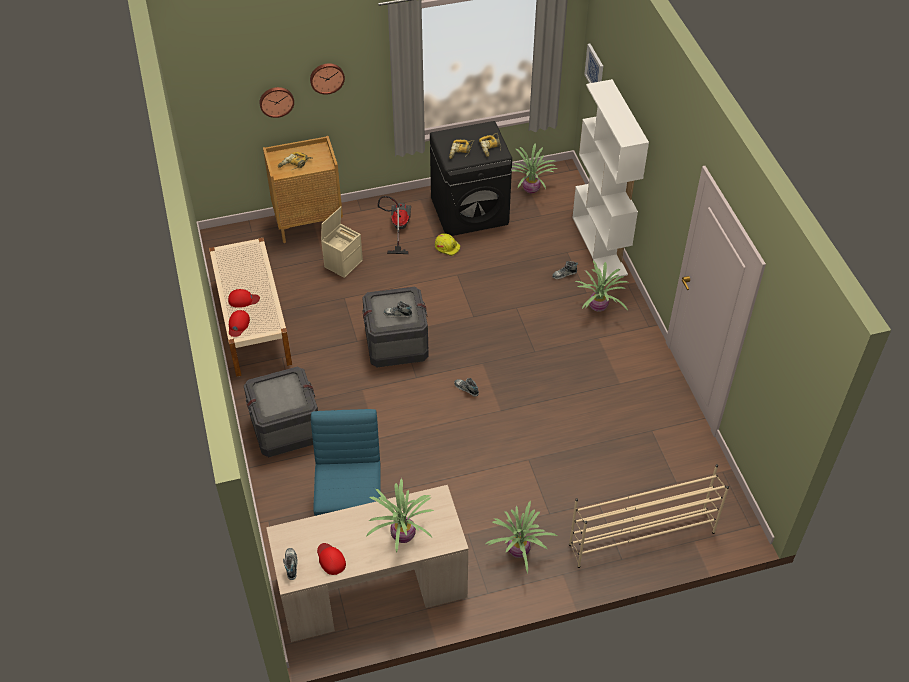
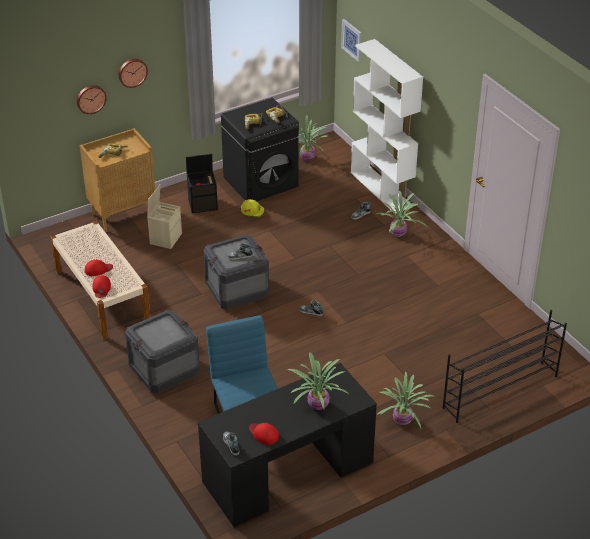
camera: 15 degrees left, 10 degrees down
beige desk [266,485,469,642] -> black desk [198,363,377,527]
vacuum cleaner [378,196,411,254] -> black storage box [186,154,218,213]
beige shoe rack [569,464,729,568] -> black shoe rack [442,310,567,423]

